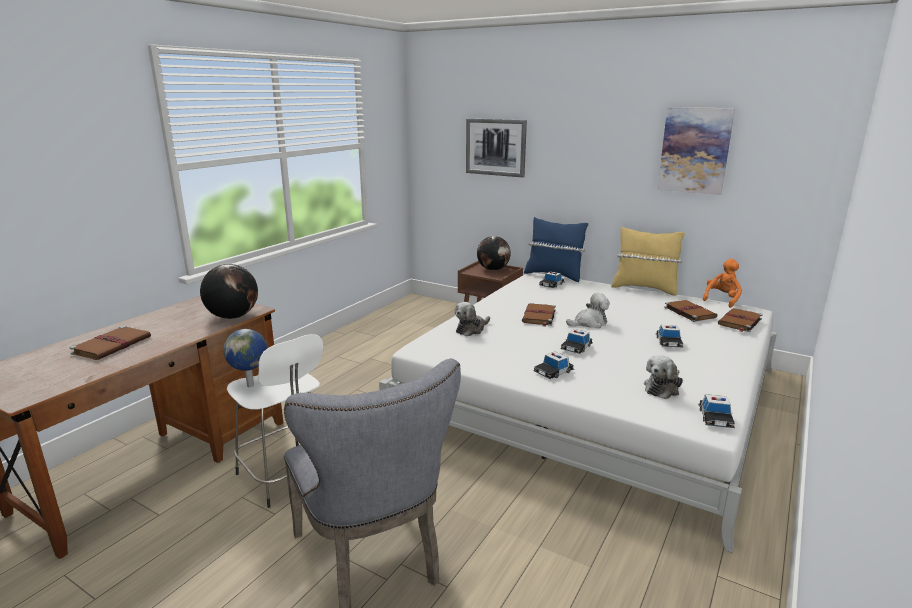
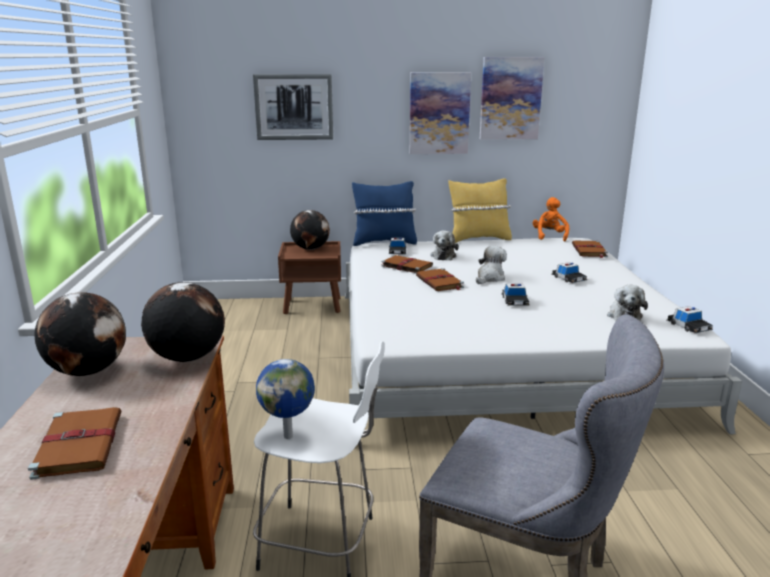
camera: 35 degrees left, 0 degrees up
plush toy [455,302,490,336] -> plush toy moved to [430,230,459,261]
toy car [533,352,574,379] -> none
brown book [664,300,718,322] -> brown book moved to [381,255,433,274]
none -> globe [34,292,126,376]
none -> picture [410,72,471,154]

